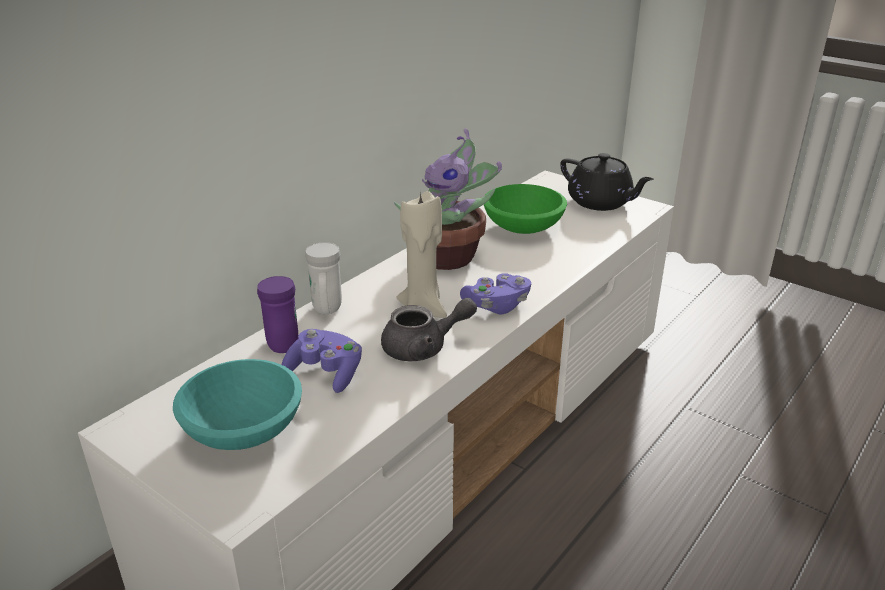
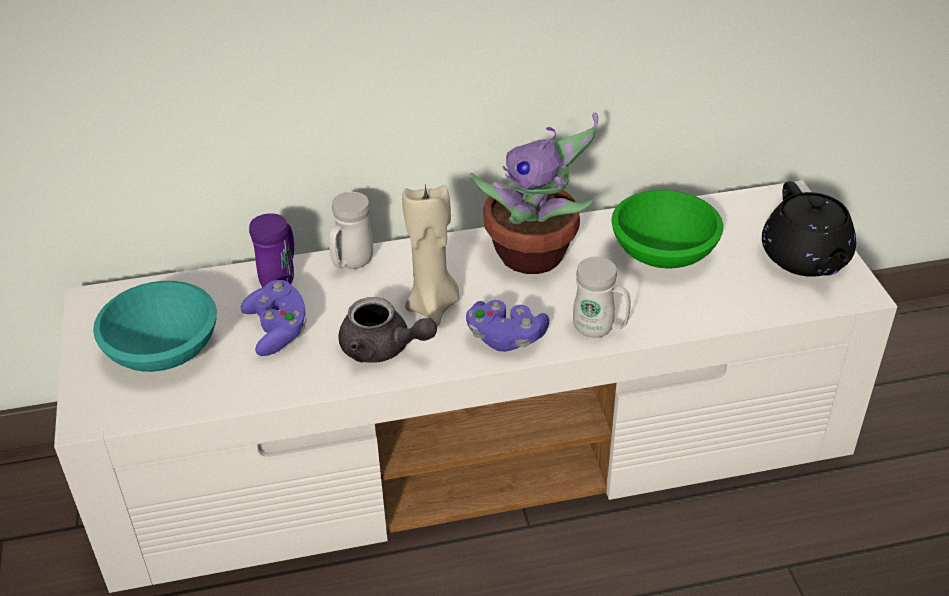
camera: 40 degrees right, 10 degrees up
none -> white mug [573,257,631,338]

